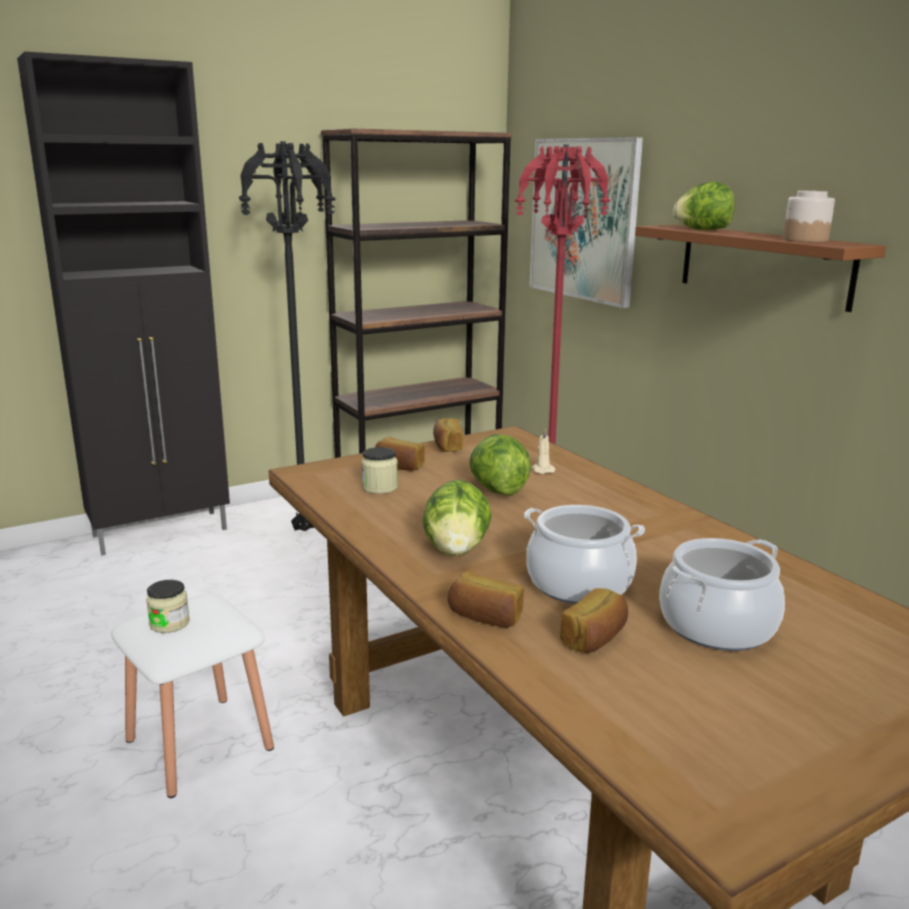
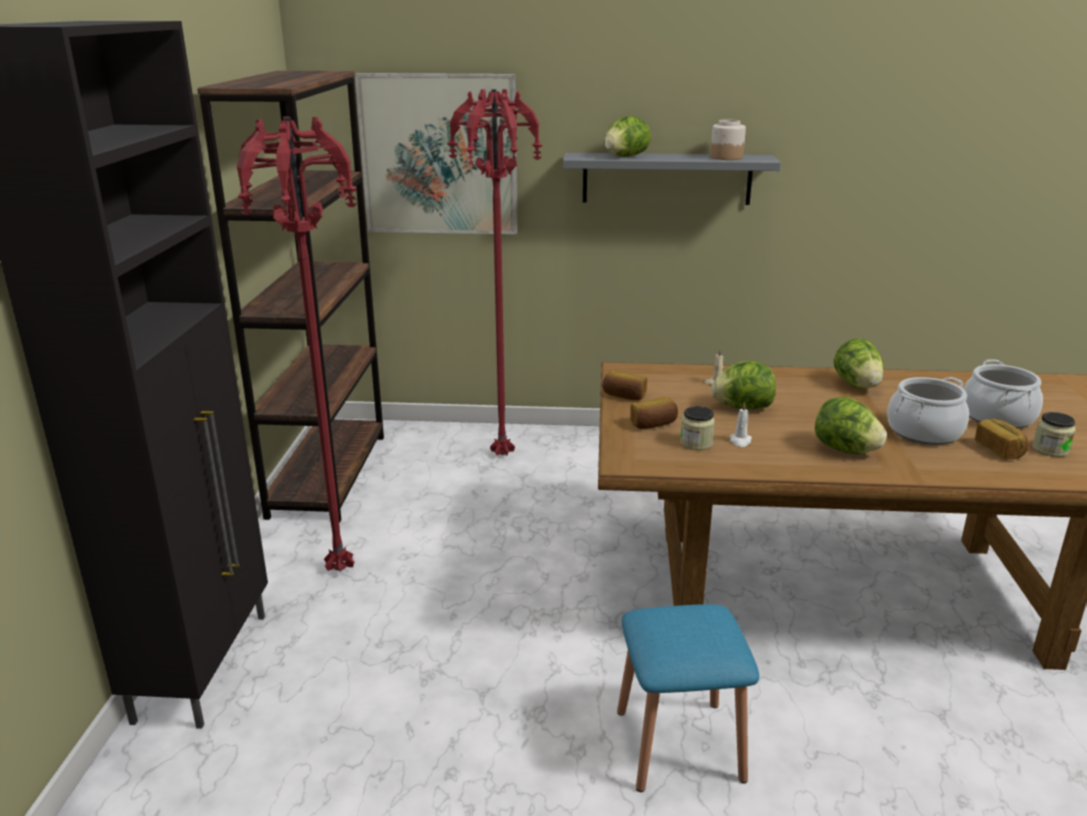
camera: 55 degrees left, 5 degrees up
white stool [111,594,274,798] -> blue stool [617,604,759,792]
jar [146,580,190,633] -> jar moved to [1033,412,1076,457]
black floor lamp [239,141,336,531] -> red floor lamp [237,116,357,572]
bread [448,571,524,627] -> none
brown shelf [635,225,886,312] -> grey shelf [563,153,781,205]
none -> white candle [730,402,752,447]
none -> lettuce [834,338,884,389]

